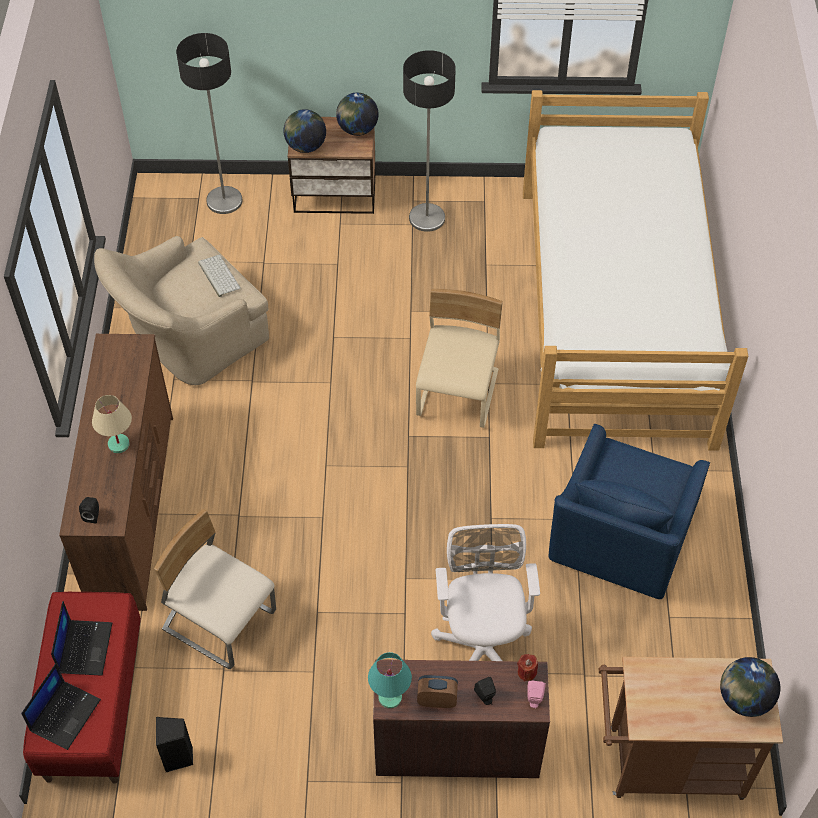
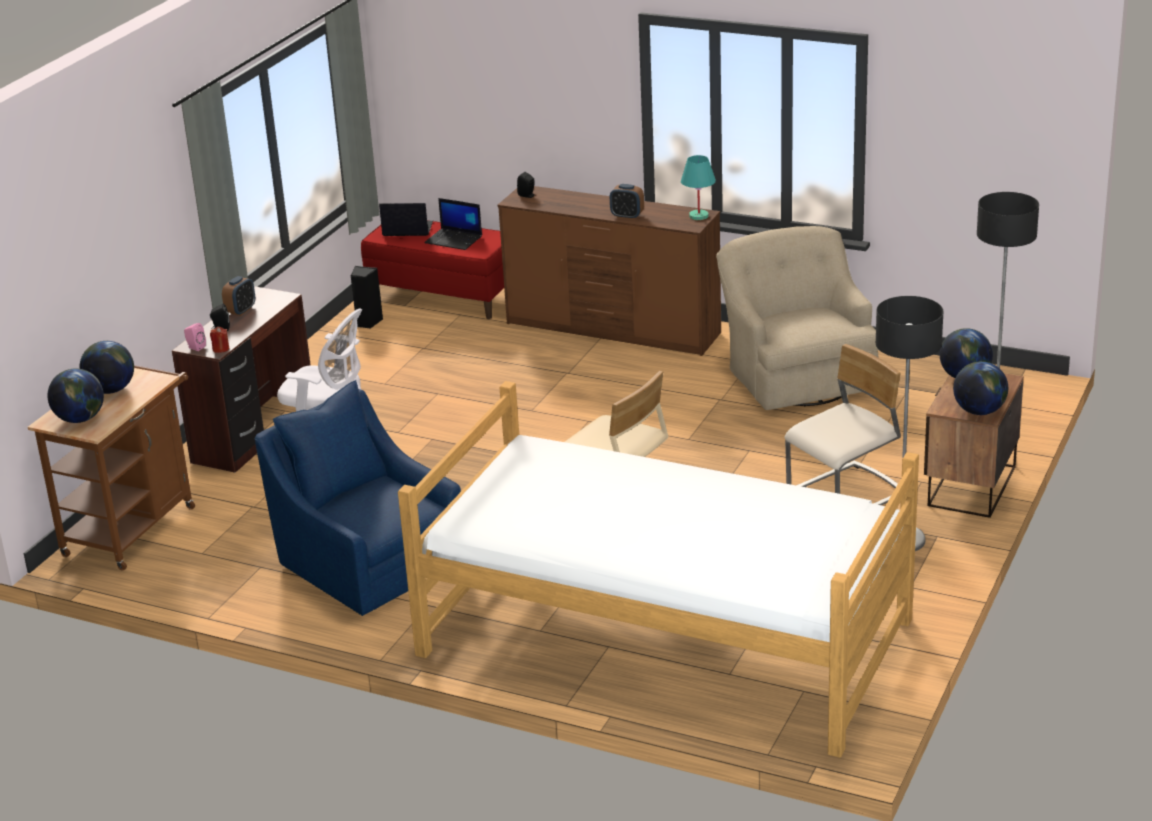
camera: 115 degrees right, 25 degrees down
laptop [21,663,101,750] -> laptop turned 135 degrees clockwise [379,203,433,236]
beige table lamp [92,395,132,453] -> none
beige chair [154,509,276,669] -> beige chair moved to [784,344,901,505]
keyboard [198,255,241,297] -> none
turquoise table lamp [368,652,412,709] -> turquoise table lamp moved to [681,155,716,220]
none -> globe [79,341,134,394]
none -> alarm clock [610,184,644,220]

